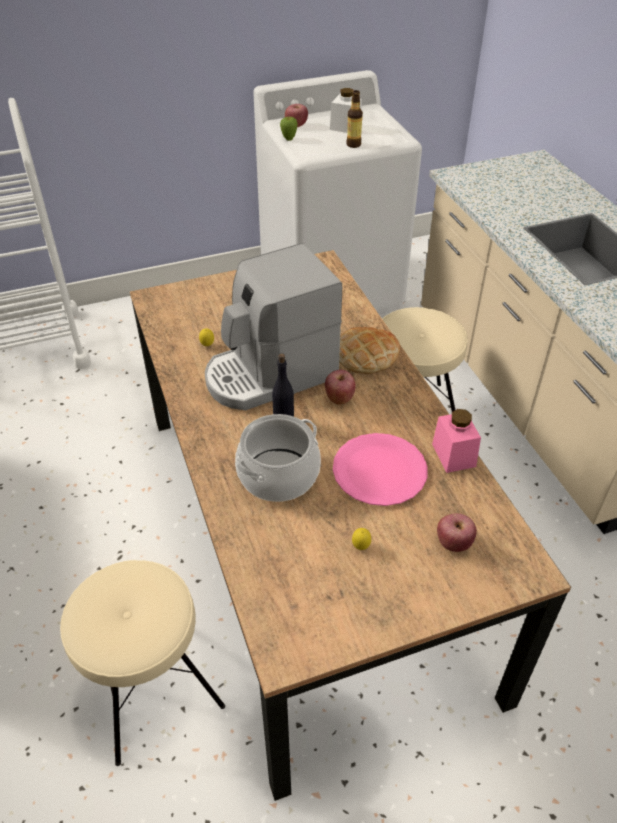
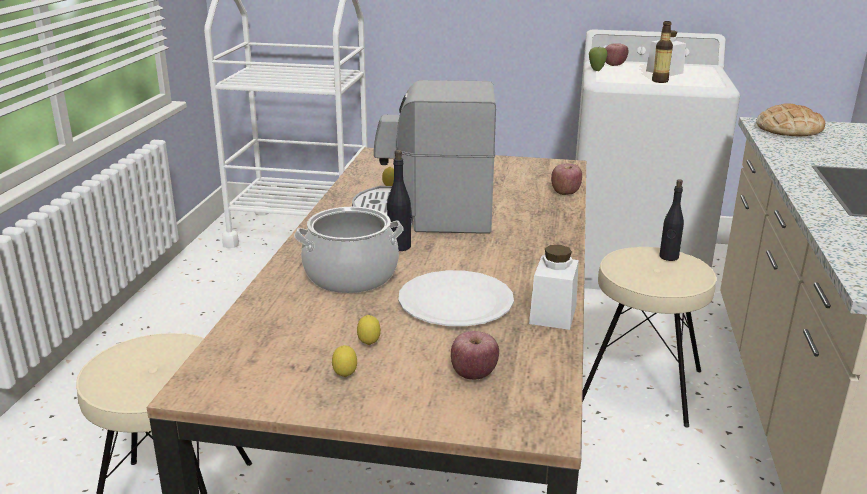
camera: 30 degrees right, 20 degrees down
apple [325,370,356,405] -> apple moved to [551,164,582,195]
pink plate [333,433,428,506] -> white plate [398,270,514,326]
bread [339,327,400,374] -> bread moved to [756,103,825,136]
pink jar [432,409,481,473] -> white jar [529,245,579,330]
none -> lemon [332,345,357,377]
none -> black bottle [659,179,684,261]

